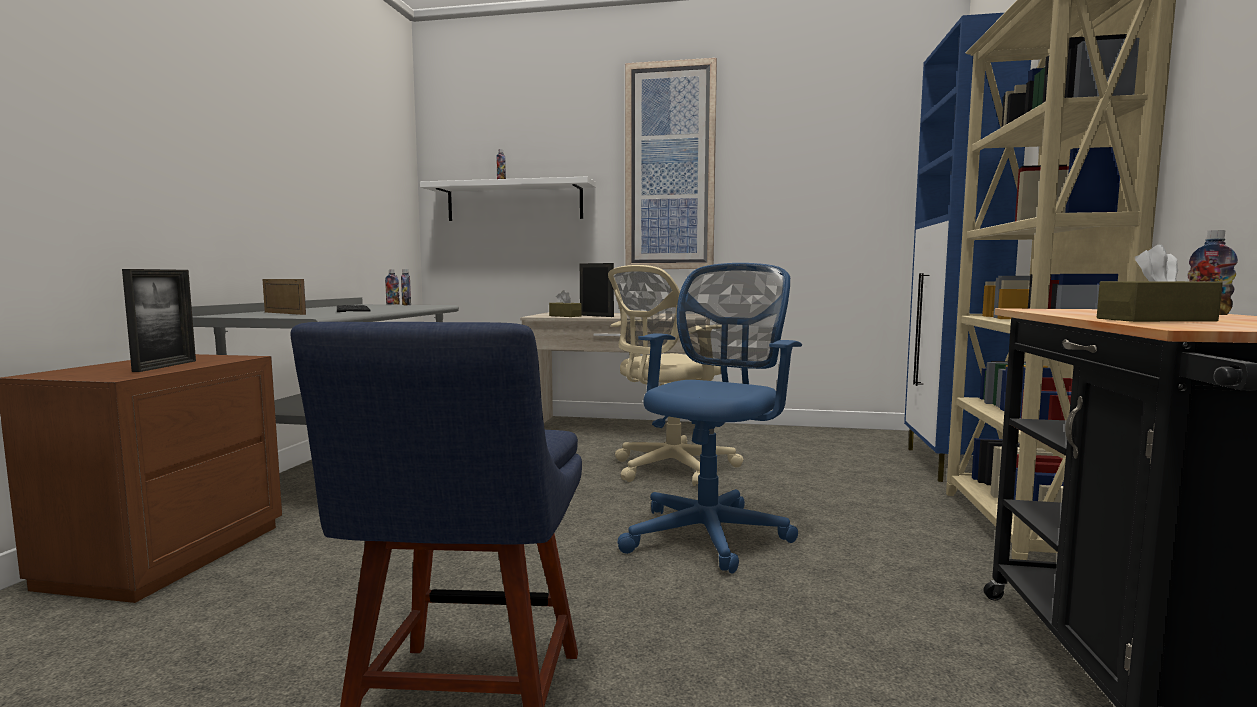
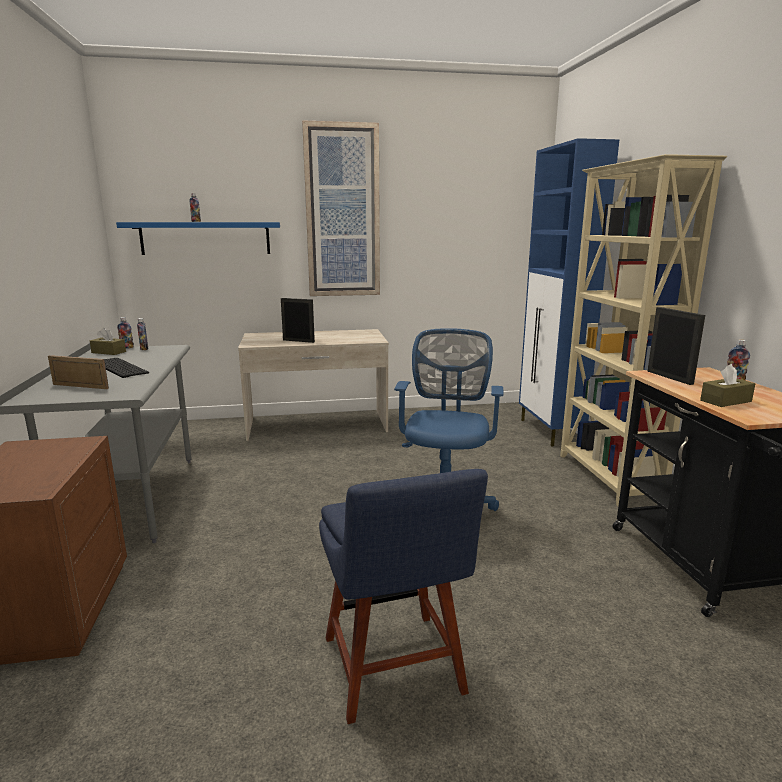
camera: 20 degrees left, 10 degrees up
picture frame [122,269,196,372] -> picture frame moved to [647,307,705,385]
white shelf [420,177,596,221] -> blue shelf [116,222,280,255]
brown tissue box [549,290,582,317] -> brown tissue box moved to [90,328,126,355]
beige office chair [608,265,744,486] -> none

